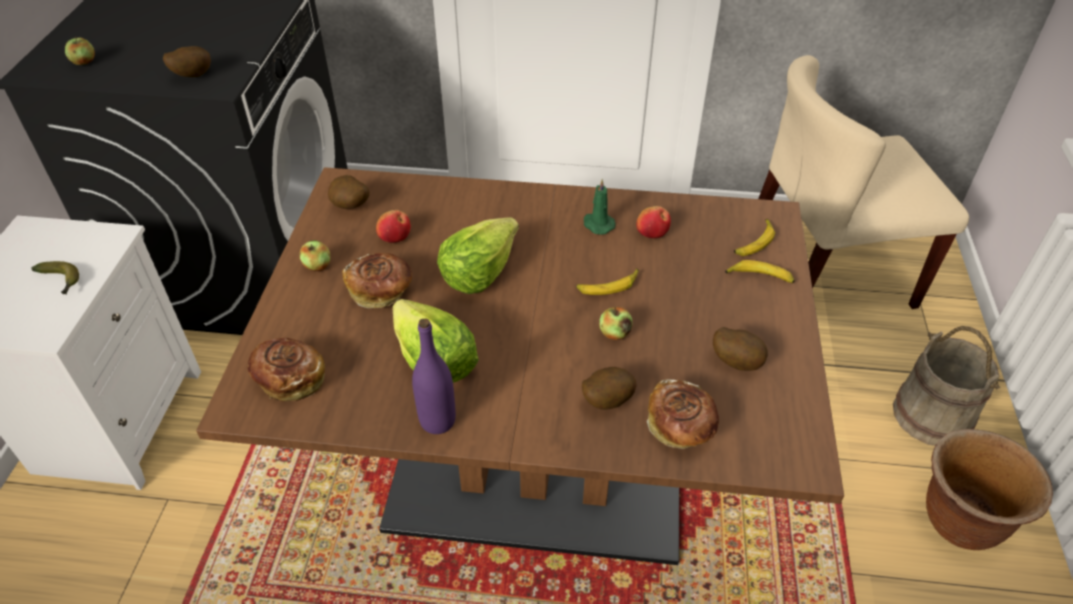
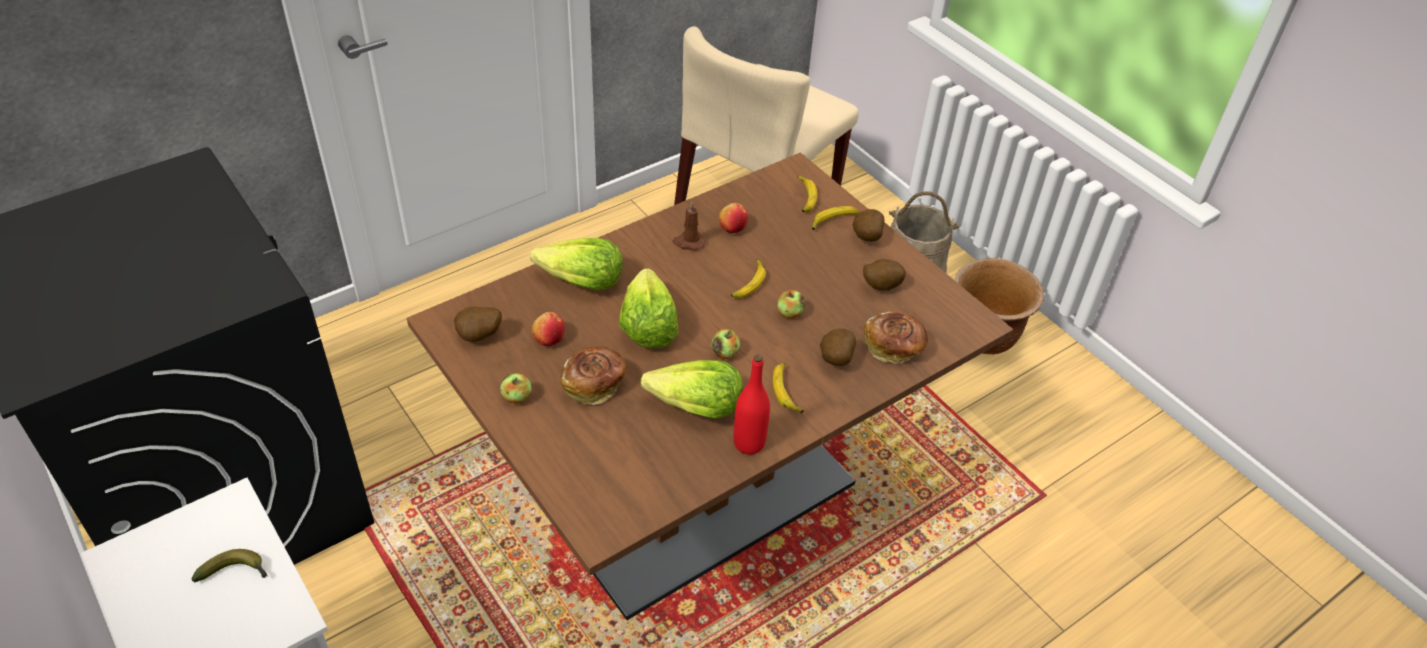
camera: 45 degrees left, 0 degrees up
apple [65,37,95,65] -> apple moved to [711,329,740,359]
potato [163,46,211,77] -> potato moved to [853,209,885,242]
bread [247,338,325,401] -> none
purple bottle [412,318,456,434] -> red bottle [734,354,770,455]
green candle [584,179,616,235] -> brown candle [673,202,706,251]
none -> lettuce [530,238,623,291]
none -> banana [773,362,804,413]

